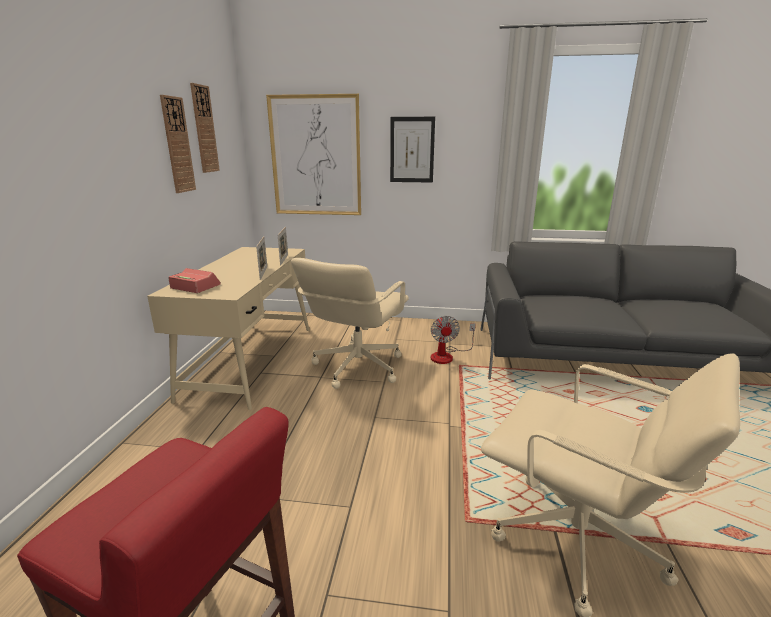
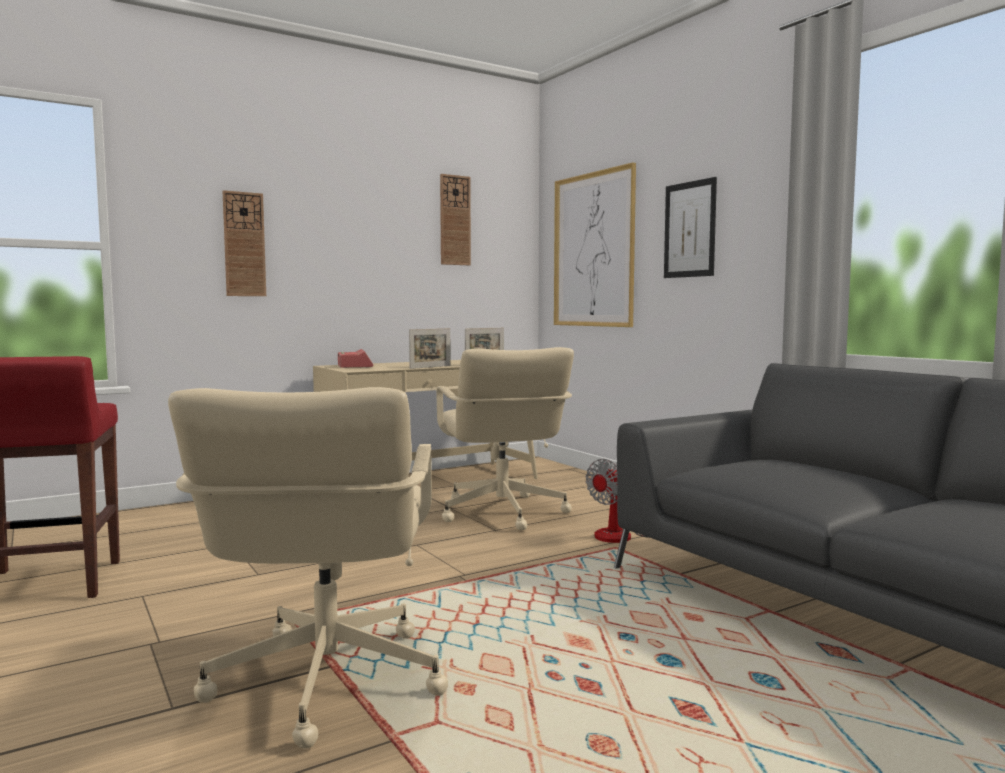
camera: 50 degrees right, 15 degrees down
wall clock [160,95,196,193] -> wall clock moved to [223,190,266,296]
beige office chair [291,258,409,389] -> beige office chair turned 90 degrees counterclockwise [437,347,574,530]

